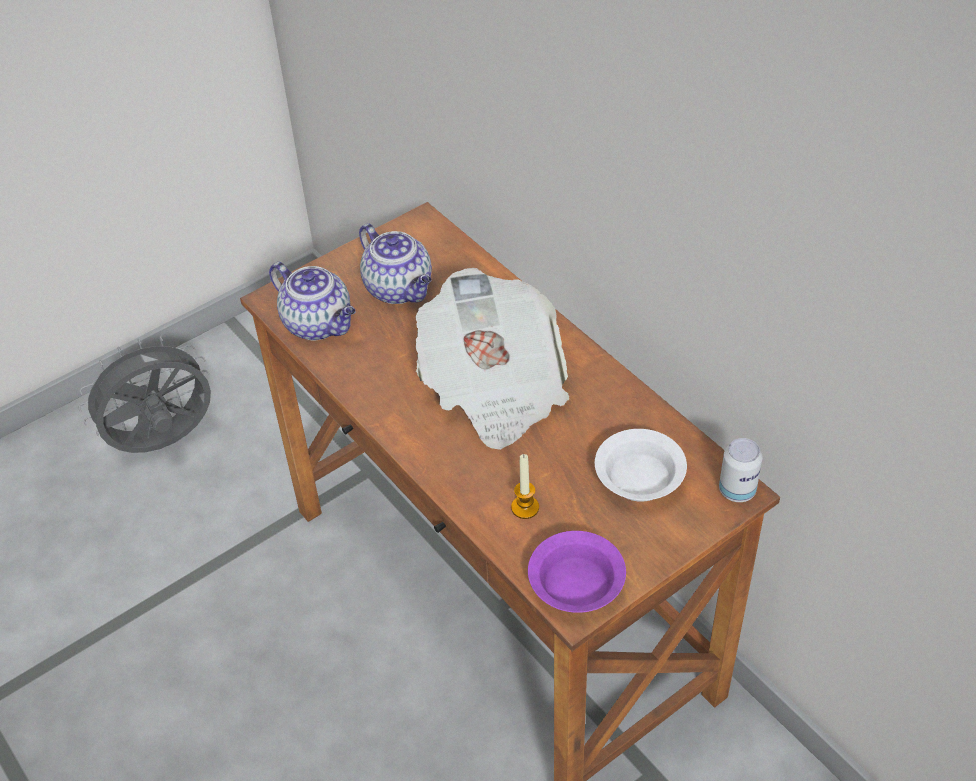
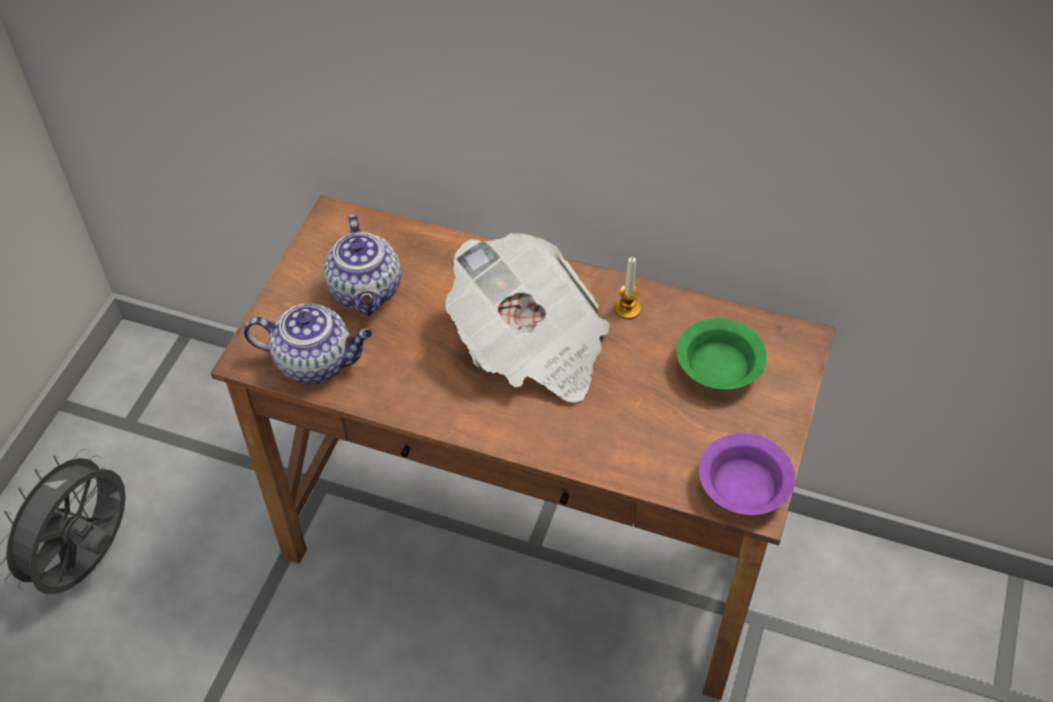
camera: 35 degrees left, 5 degrees up
teapot [359,223,432,304] -> teapot turned 60 degrees clockwise [323,214,401,316]
candle [511,454,539,519] -> candle moved to [615,257,641,319]
white bowl [595,429,687,502] -> green bowl [677,318,767,390]
can [719,438,763,502] -> none

